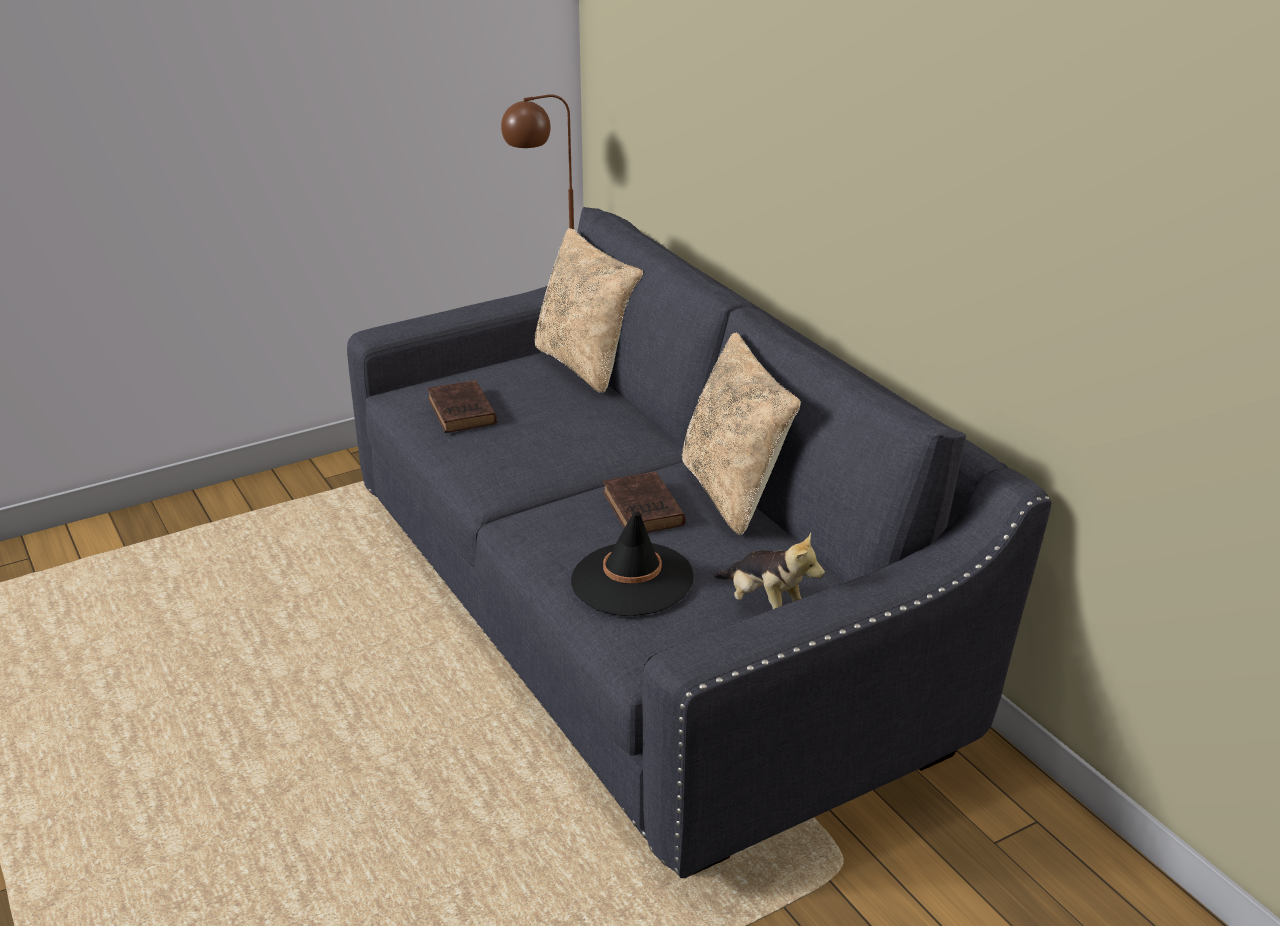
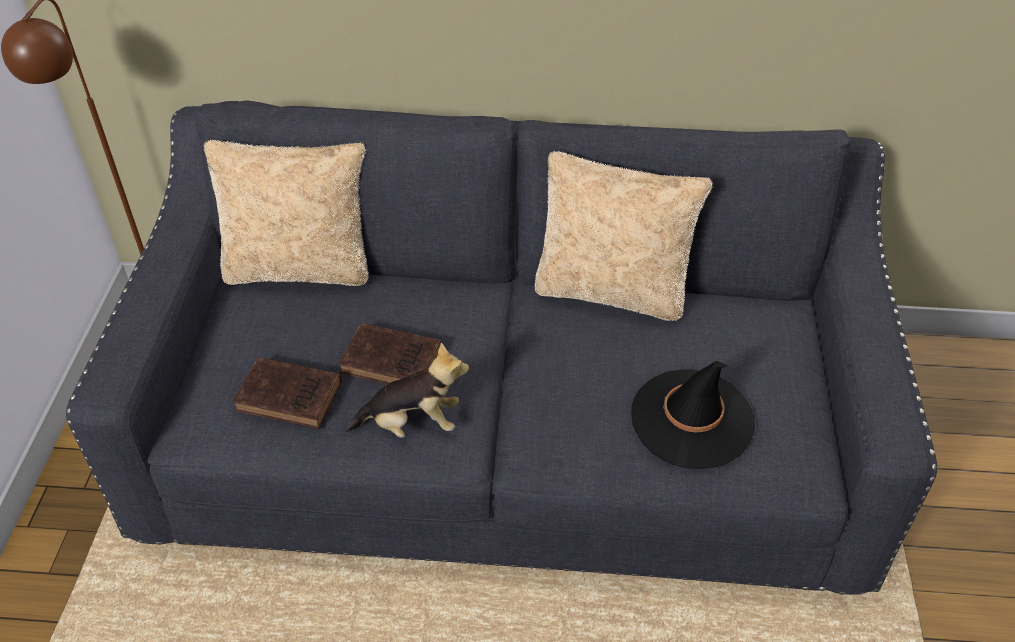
camera: 55 degrees left, 15 degrees up
brown book [603,471,686,533] -> brown book moved to [339,323,442,384]
plush toy [715,532,825,609] -> plush toy moved to [344,343,469,438]

